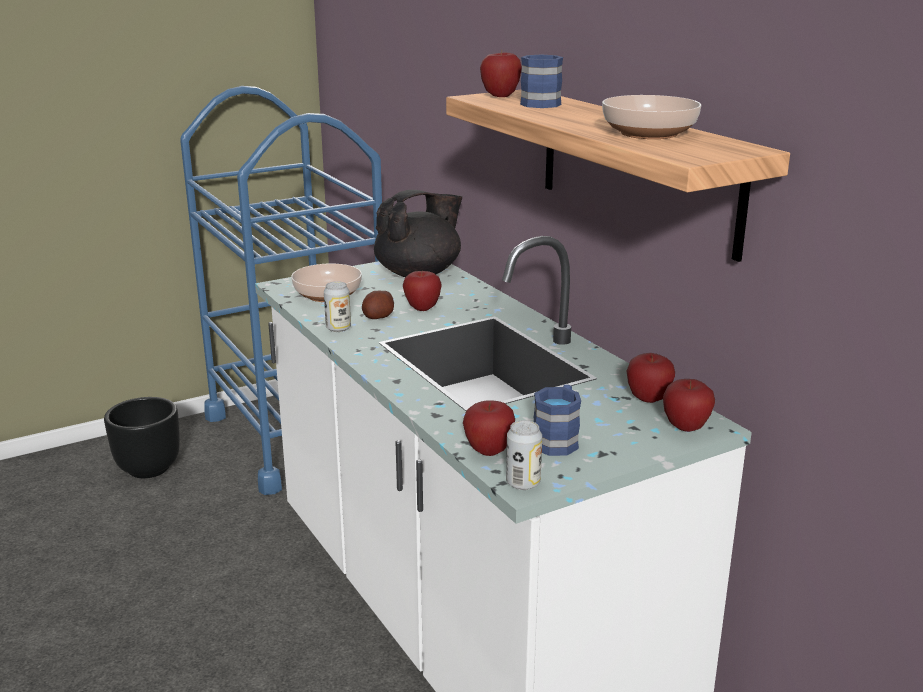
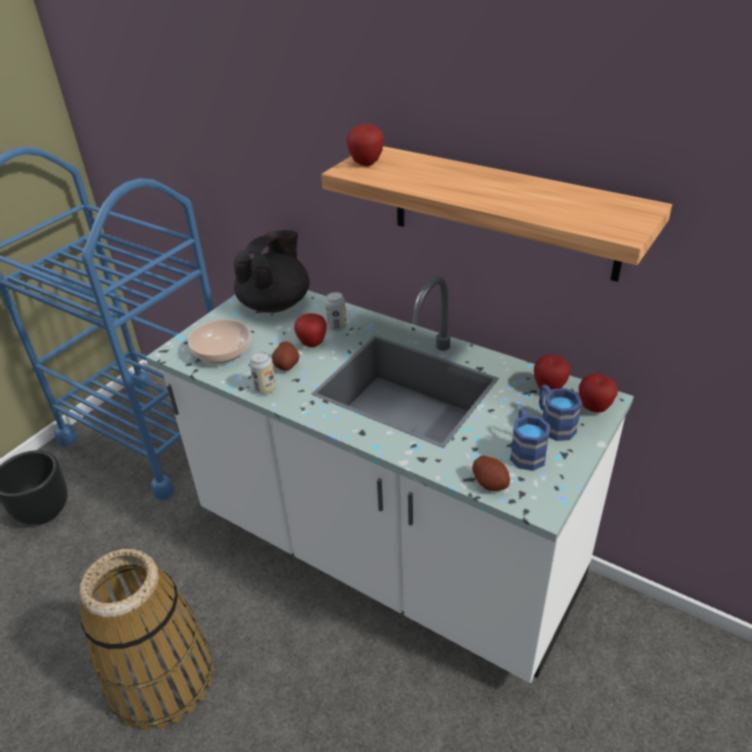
camera: 25 degrees left, 15 degrees up
apple [463,400,515,456] -> potato [472,456,510,491]
can [506,420,542,490] -> can moved to [325,292,347,331]
blue mug [520,55,563,108] -> blue mug moved to [539,385,582,441]
bowl [602,95,701,139] -> none
none -> basket [80,549,214,730]

